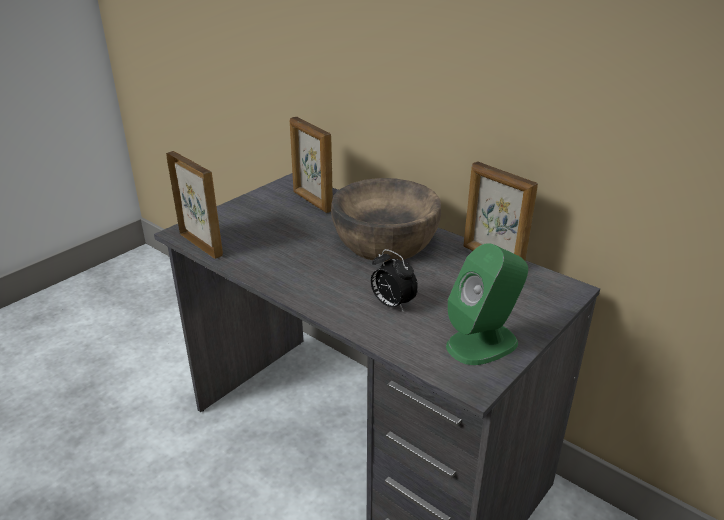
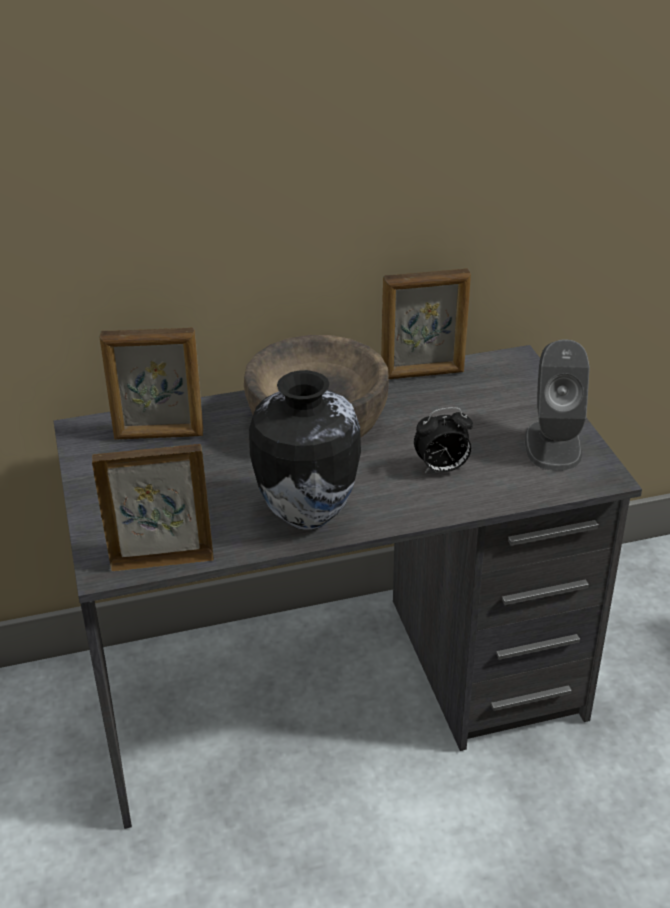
camera: 55 degrees left, 5 degrees up
green speaker [446,243,528,365] -> grey speaker [525,339,590,471]
none -> vase [249,370,361,530]

